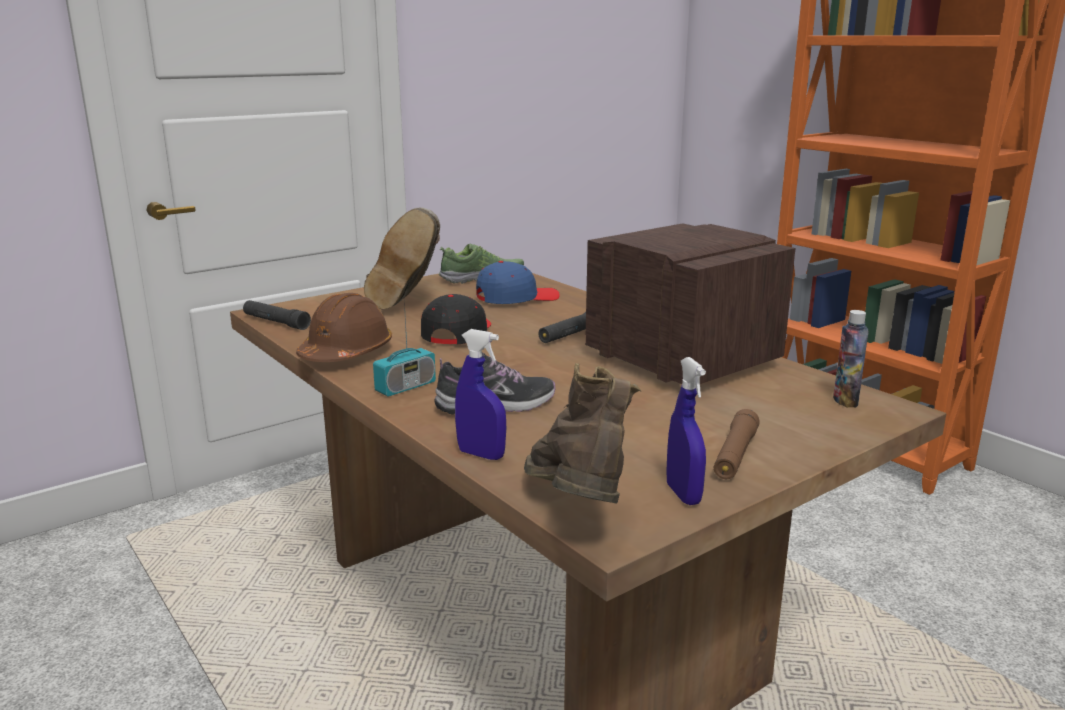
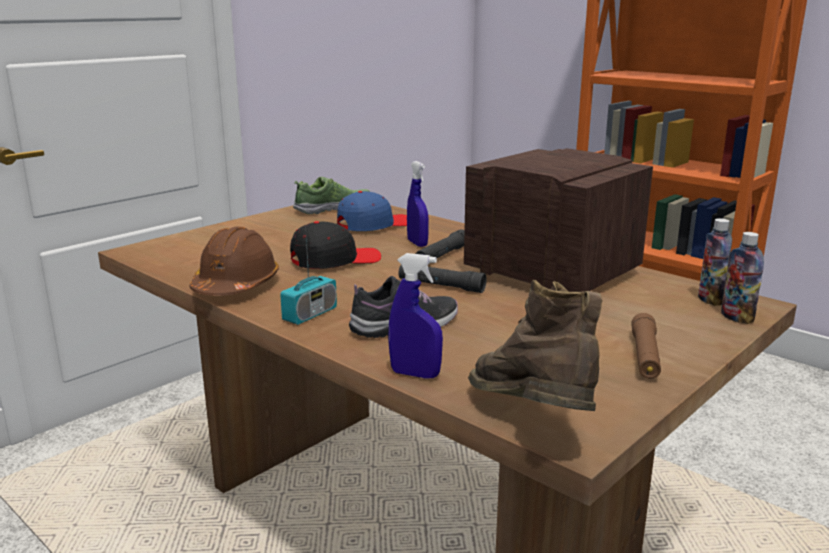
camera: 10 degrees left, 0 degrees up
black flashlight [243,300,311,330] -> black flashlight moved to [399,265,487,293]
brown boot [364,207,440,309] -> none
black cap [421,294,491,344] -> black cap turned 60 degrees clockwise [290,221,381,269]
blue spray bottle [667,357,706,505] -> blue spray bottle moved to [407,161,429,247]
none -> bottle [721,232,764,324]

